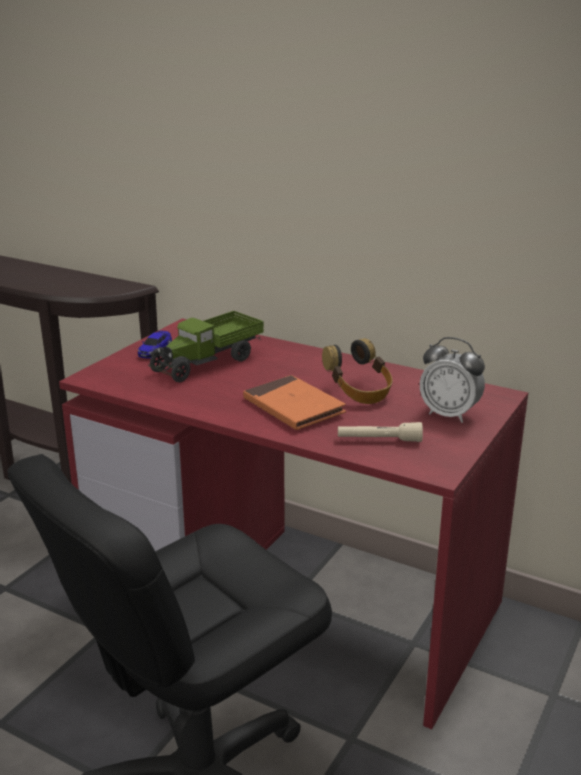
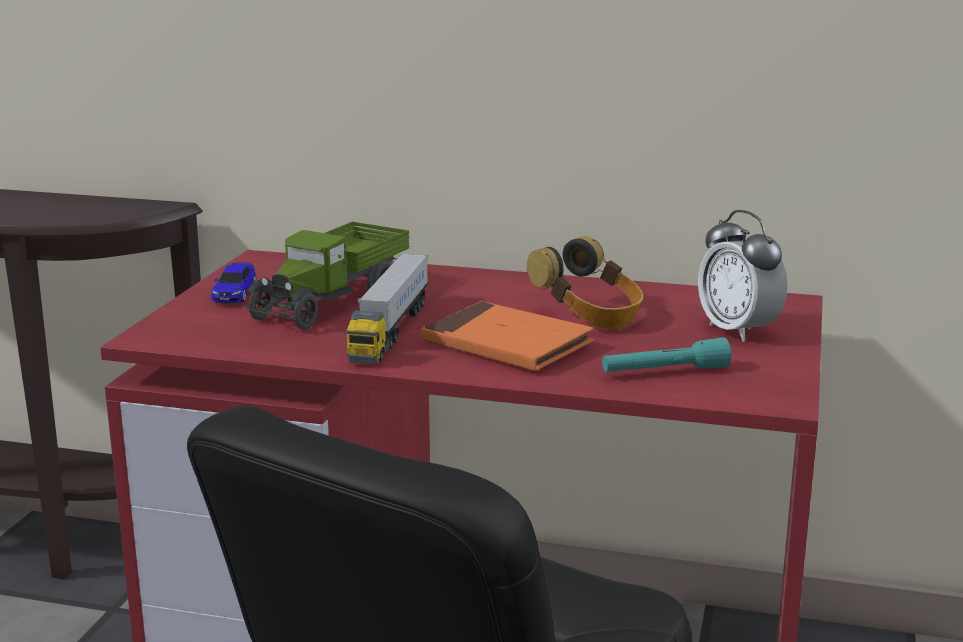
camera: 15 degrees left, 5 degrees down
beige flashlight [338,422,423,442] -> turquoise flashlight [602,337,731,372]
alarm clock [420,337,485,423] -> alarm clock turned 45 degrees clockwise [698,210,788,342]
none -> toy truck [346,253,428,365]

